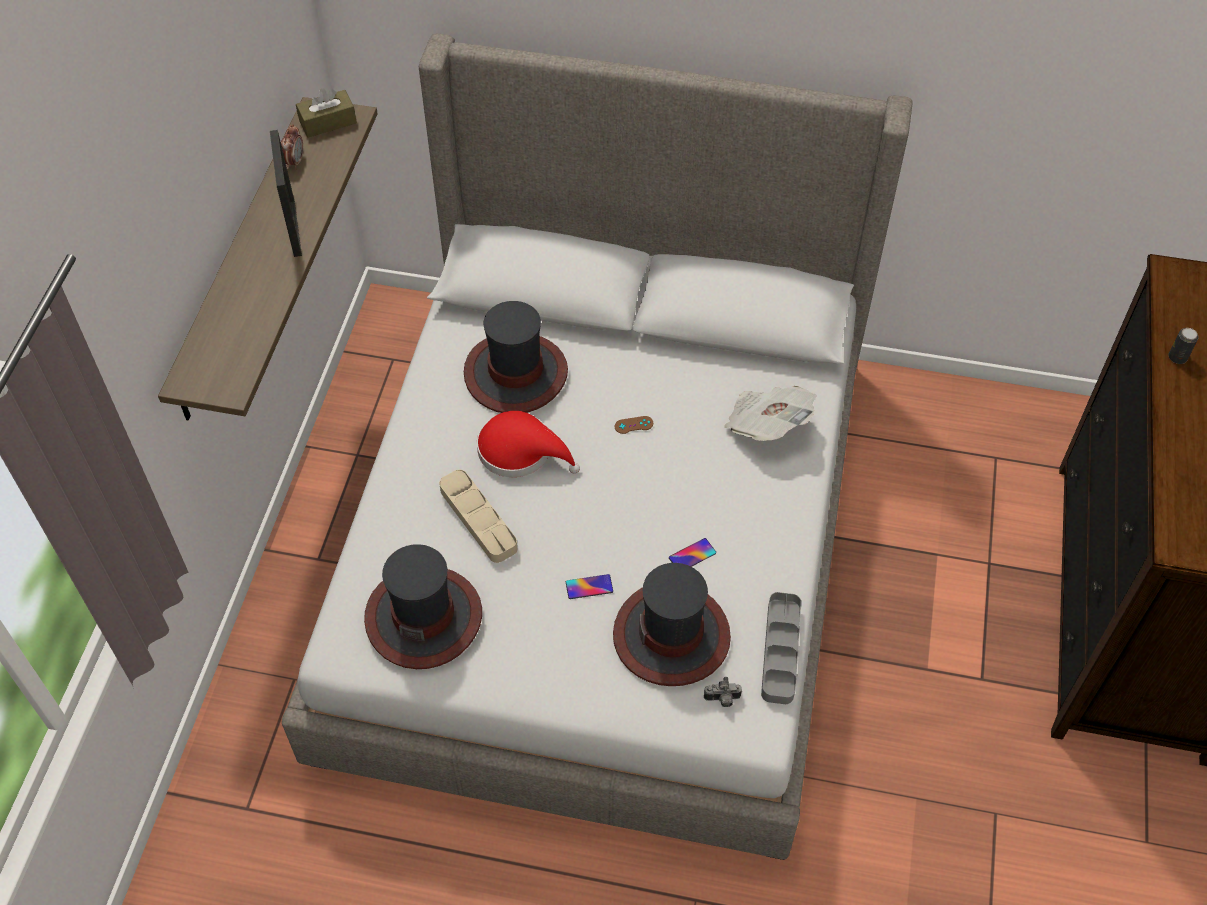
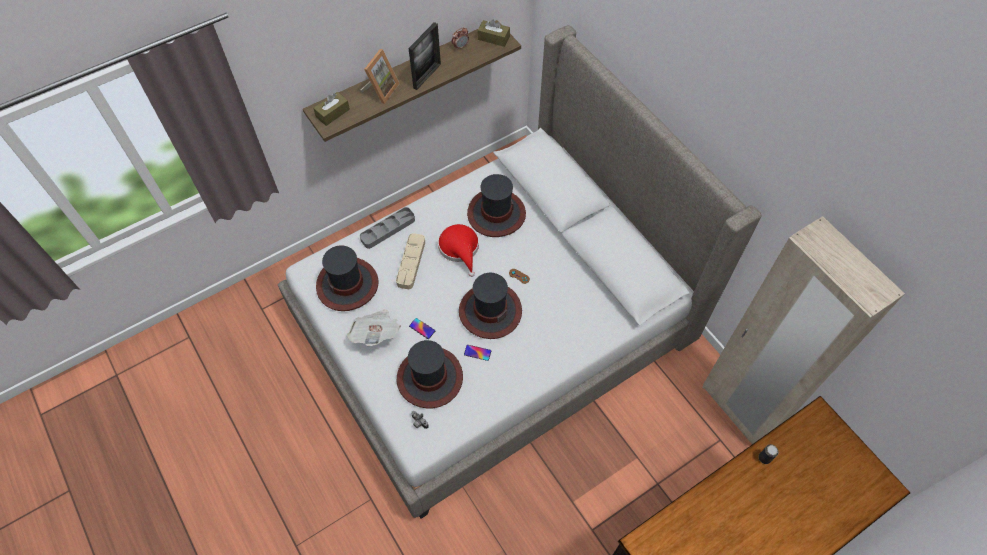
camera: 45 degrees right, 5 degrees up
newspaper [724,386,817,441] -> newspaper moved to [347,310,401,346]
grey tray [761,592,801,704] -> grey tray moved to [360,207,415,249]
none -> brown tissue box [313,92,350,126]
none -> picture frame [360,49,400,104]
none -> hat [459,273,522,339]
none -> beige wardrobe [702,216,905,444]

